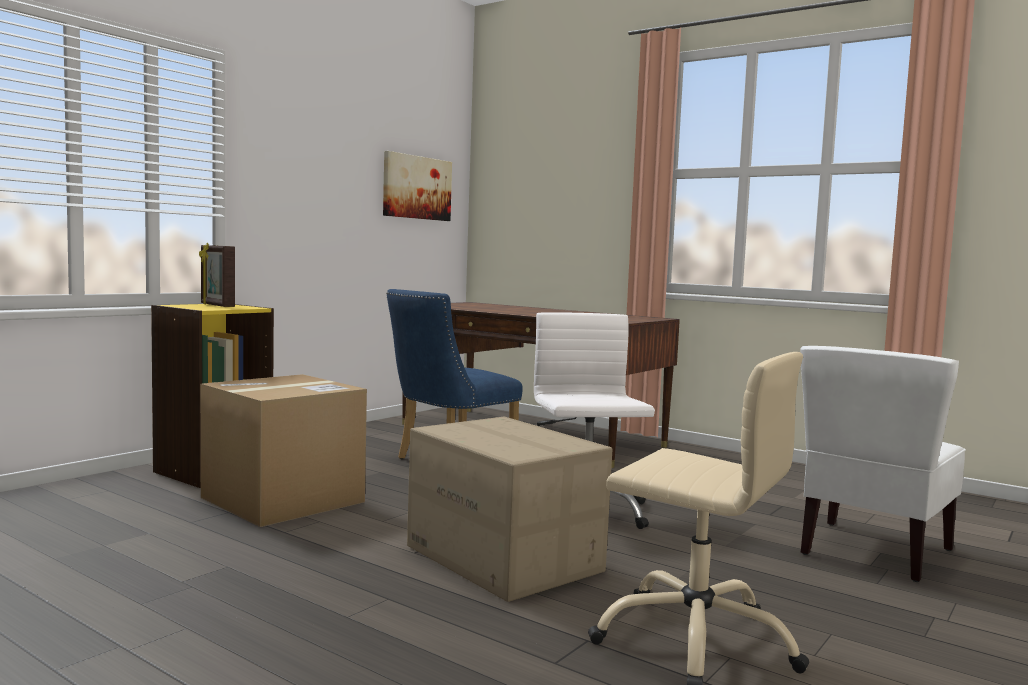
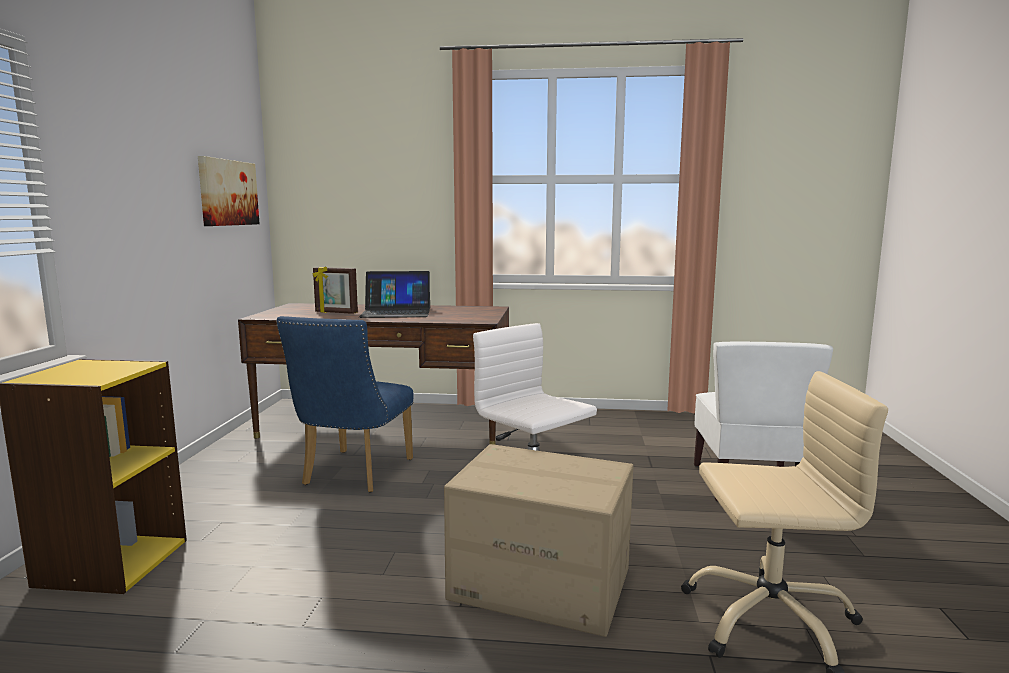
camera: 30 degrees left, 5 degrees up
picture frame [199,243,235,307] -> picture frame moved to [312,266,358,314]
cardboard box [200,374,367,527] -> none
none -> laptop [359,271,430,318]

